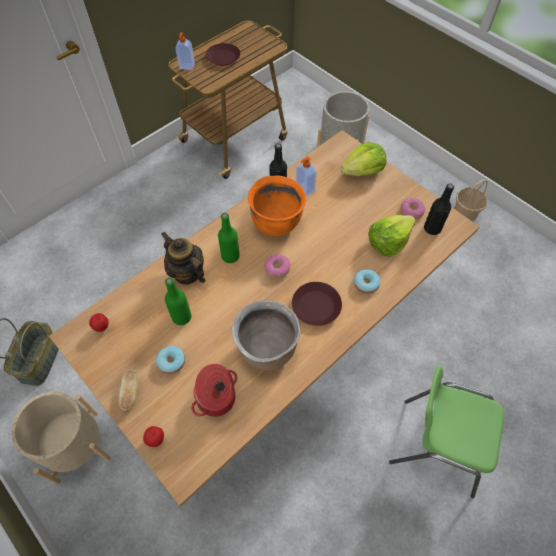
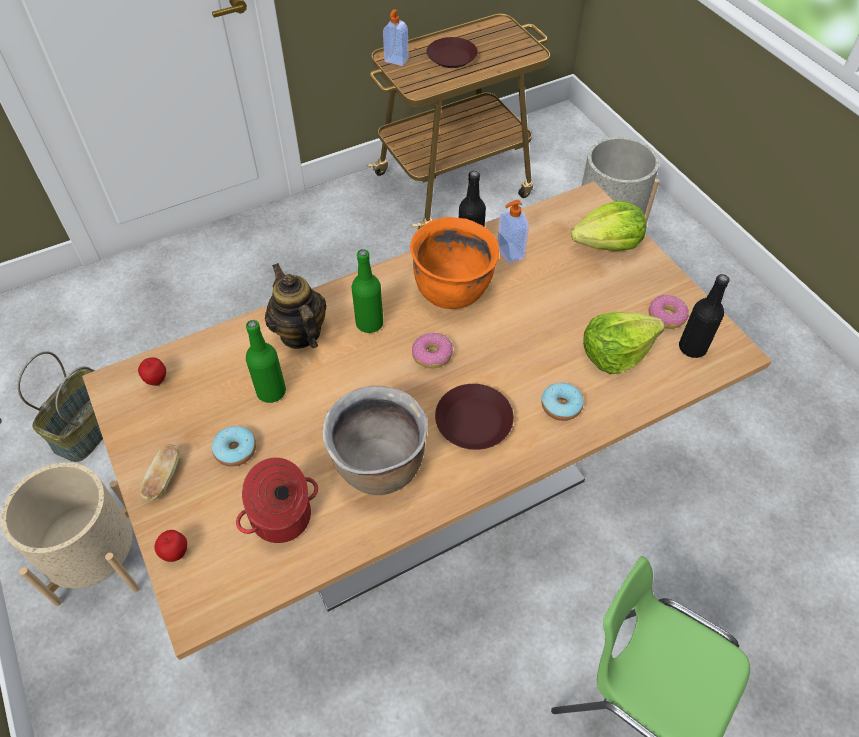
camera: 15 degrees right, 5 degrees down
basket [454,179,488,221] -> none

